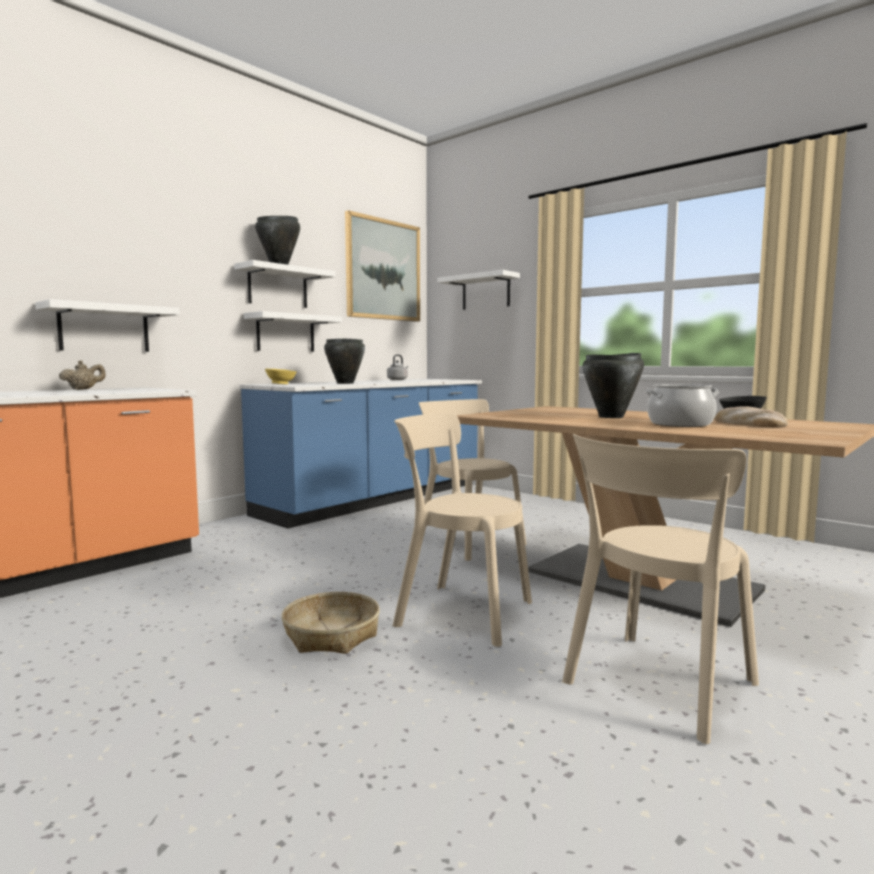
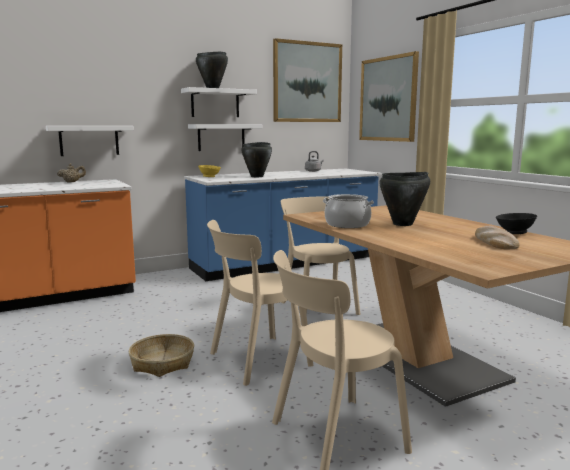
camera: 20 degrees right, 5 degrees up
beige chair [393,413,532,647] -> beige chair turned 75 degrees counterclockwise [207,220,313,386]
white shelf [437,270,520,310] -> picture [359,51,419,142]
cooking pot [646,384,719,427] -> cooking pot moved to [323,194,374,228]

